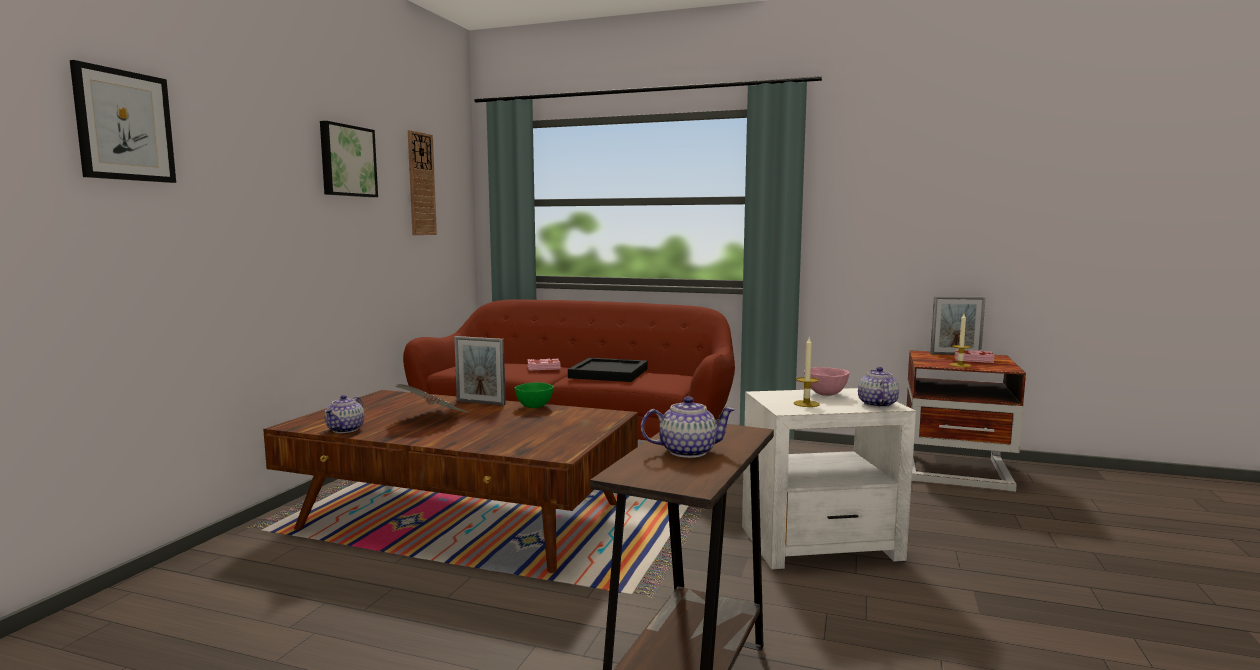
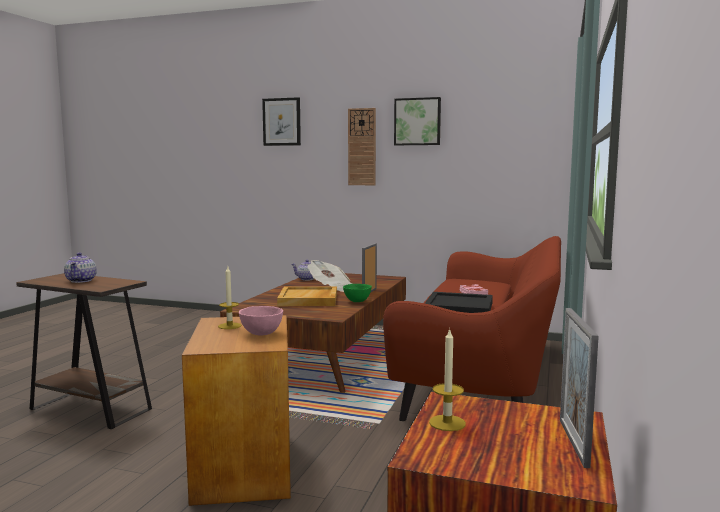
camera: 90 degrees right, 0 degrees up
wall clock [408,130,437,235] -> wall clock moved to [348,108,376,185]
white side table [742,388,916,569] -> brown side table [182,315,291,506]
teapot [858,367,899,408] -> none
pink book [955,349,994,363] -> none
none -> beige tray [277,286,337,306]

